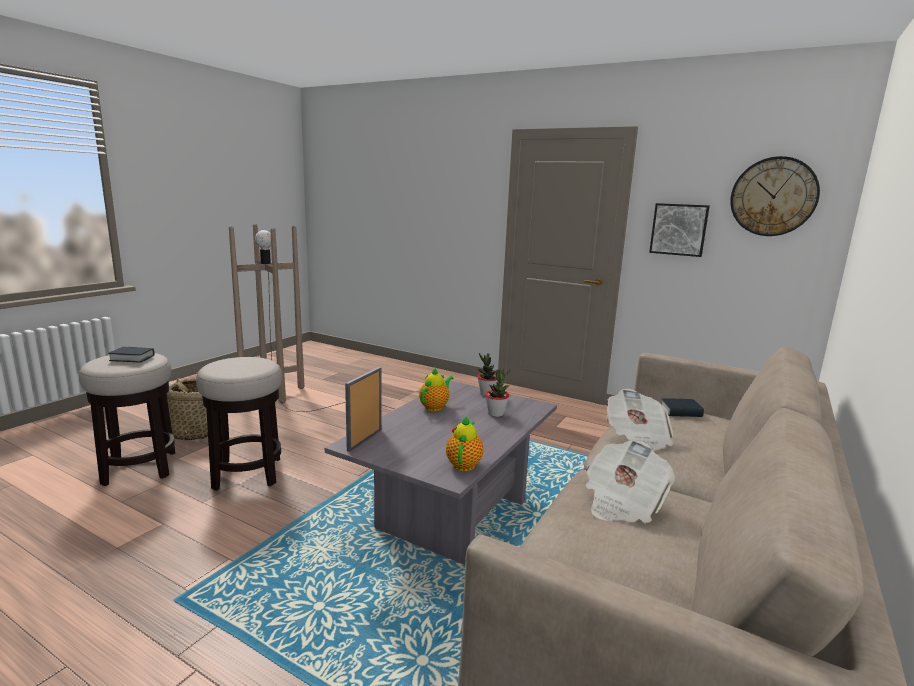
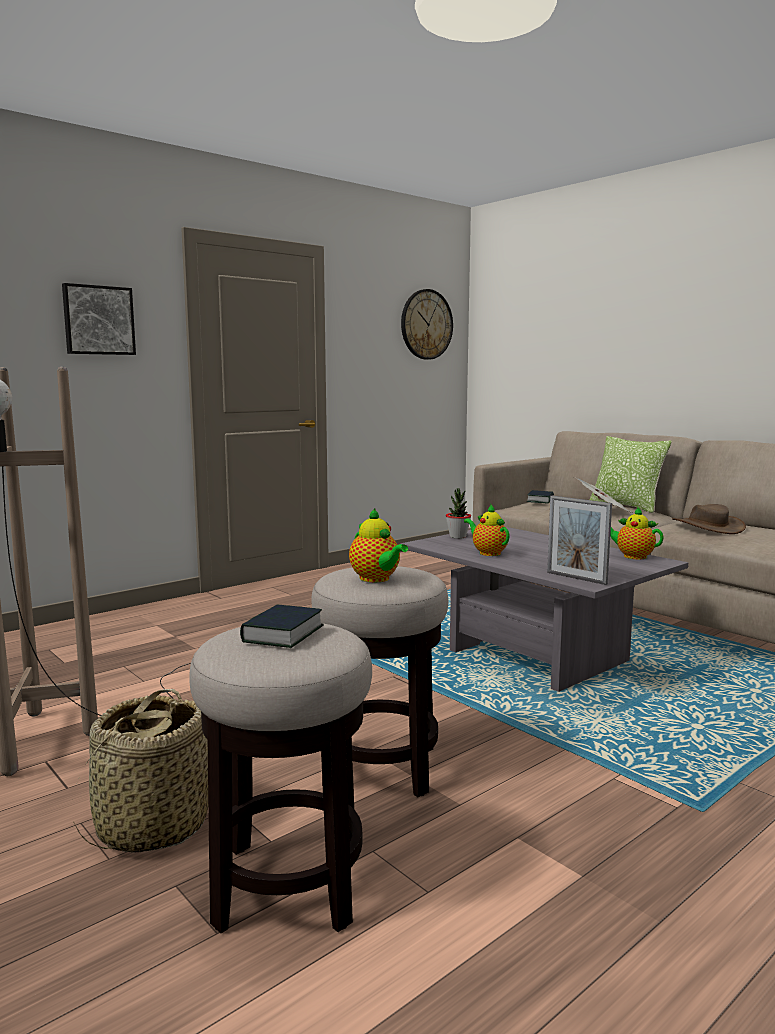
camera: 70 degrees left, 5 degrees down
potted plant [485,369,510,417] -> none
newspaper [586,440,675,523] -> brown hat [672,504,746,534]
picture [649,203,710,257] -> picture moved to [62,283,136,355]
none -> teapot [349,508,408,582]
none -> pillow [589,436,672,513]

